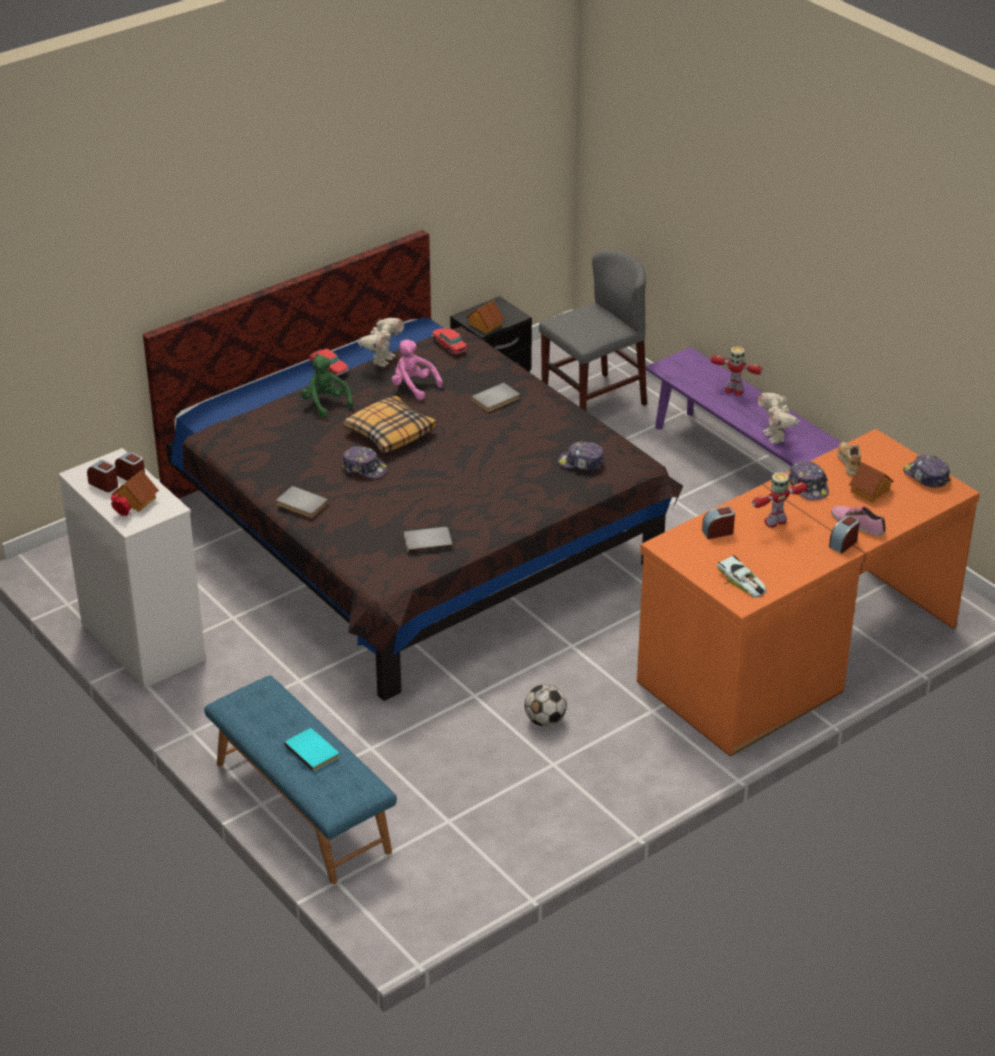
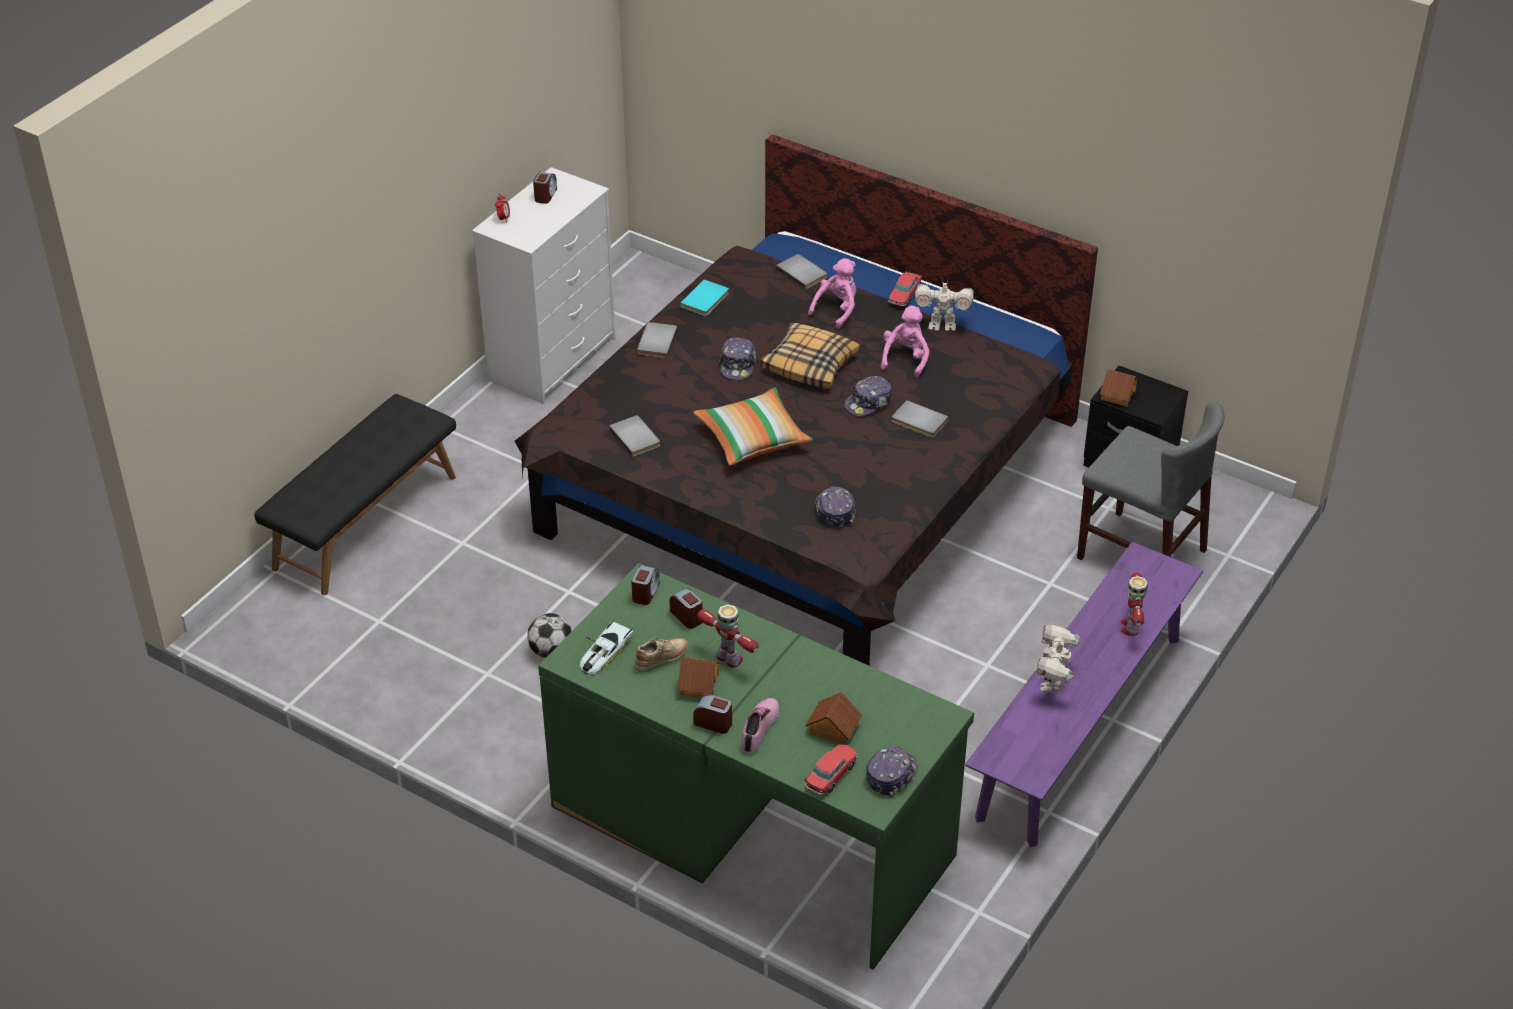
camera: 70 degrees right, 5 degrees up
toy house [111,470,159,512] -> toy house moved to [677,658,720,697]
alarm clock [115,452,145,481] -> alarm clock moved to [631,565,660,605]
blue bench [204,675,397,884] -> black bench [254,394,456,595]
turquoise book [284,728,339,772] -> turquoise book moved to [680,280,729,316]
green plush toy [301,355,353,418] -> pink plush toy [808,258,856,329]
toy car [432,328,467,354] -> toy car moved to [805,744,857,795]
orange desk [637,429,980,756] -> green desk [538,563,974,970]
toy robot [758,393,800,444] -> toy robot turned 45 degrees counterclockwise [1035,625,1080,693]
cap [788,461,829,500] -> cap moved to [844,376,892,416]
beige shoe [837,442,861,476] -> beige shoe moved to [634,638,688,672]
none -> pillow [693,388,813,466]
none -> grey book [776,254,827,289]

